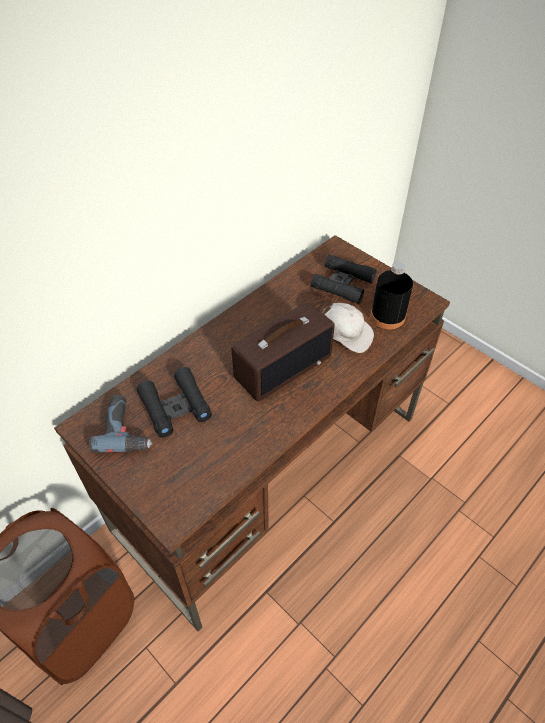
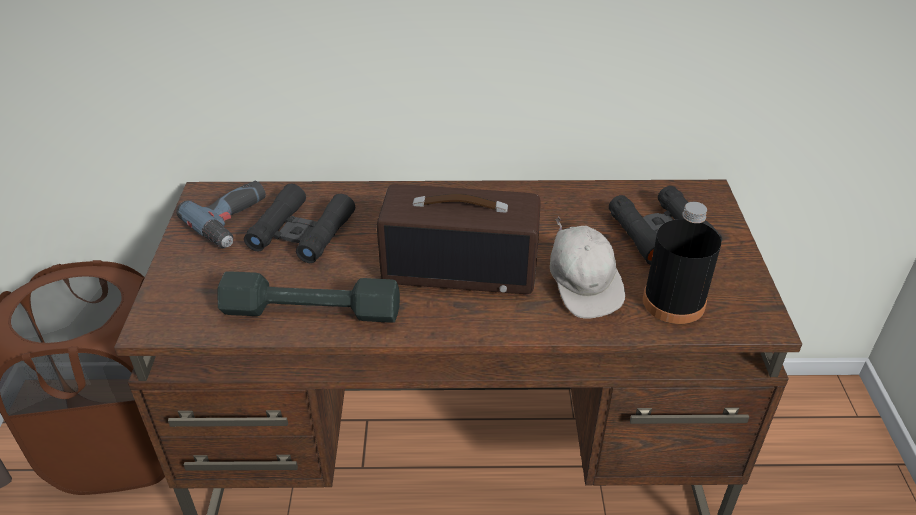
camera: 45 degrees right, 10 degrees down
none -> grey dumbbell [218,271,400,323]

